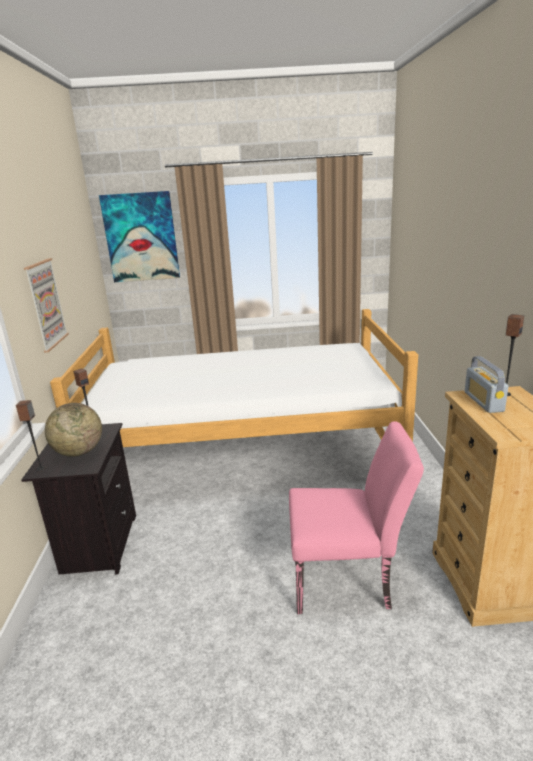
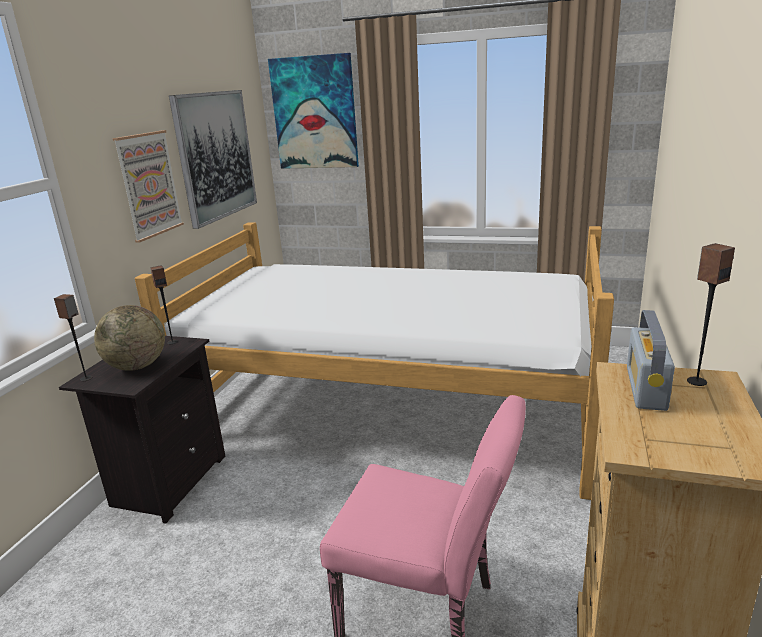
camera: 20 degrees right, 0 degrees up
none -> picture [169,90,257,229]

